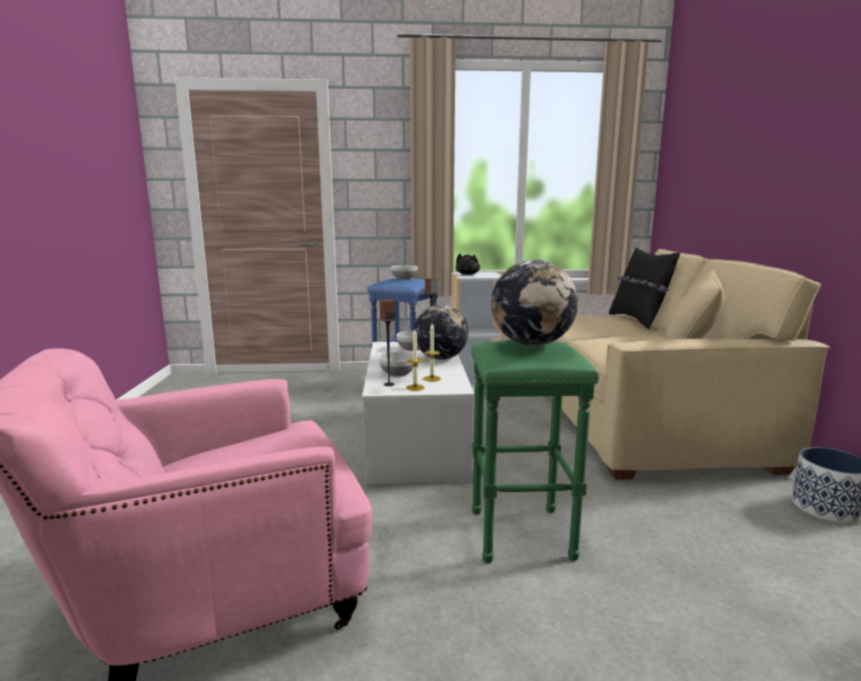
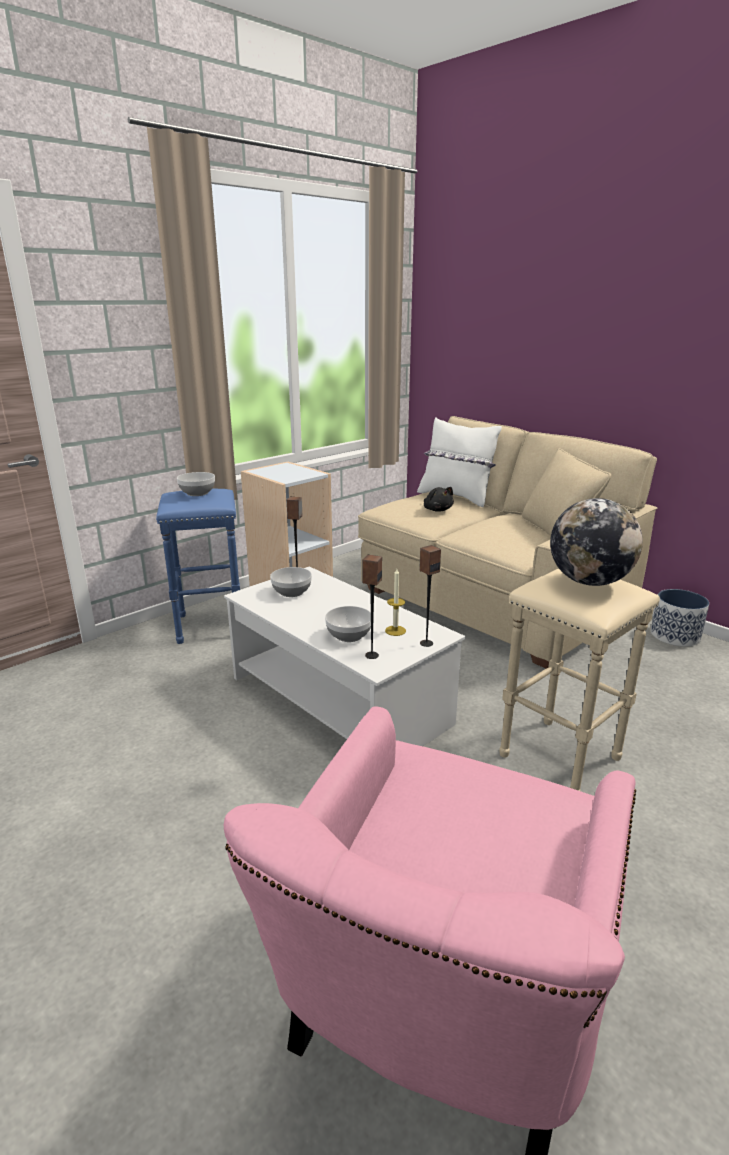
camera: 40 degrees left, 10 degrees up
candle [406,330,425,391] -> none
globe [414,305,469,360] -> none
black plush toy [456,254,480,275] -> black plush toy moved to [424,487,454,512]
green stool [471,340,599,563] -> beige stool [500,568,660,791]
black pillow [609,248,680,329] -> white pillow [417,418,502,507]
none -> speaker [419,545,441,647]

